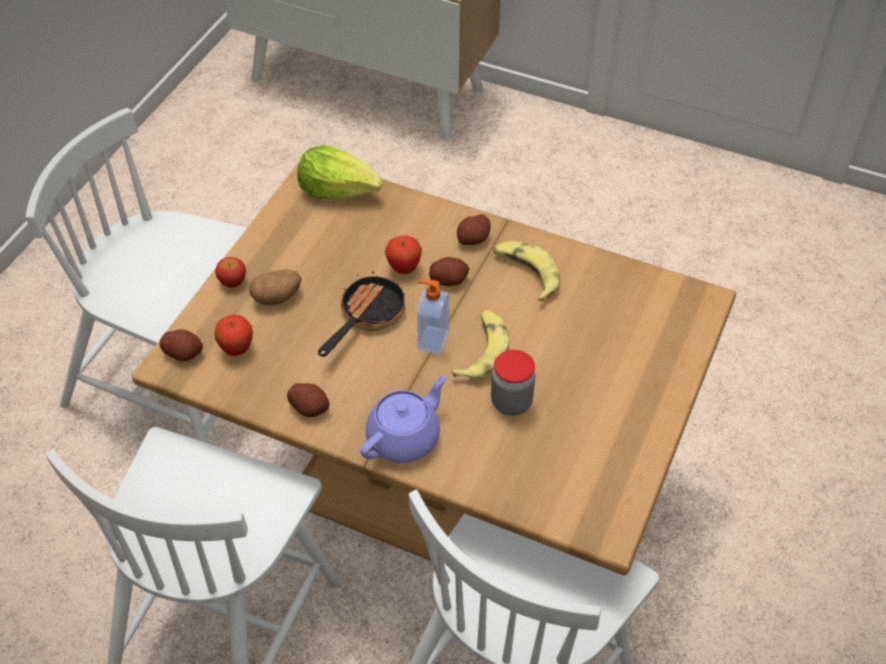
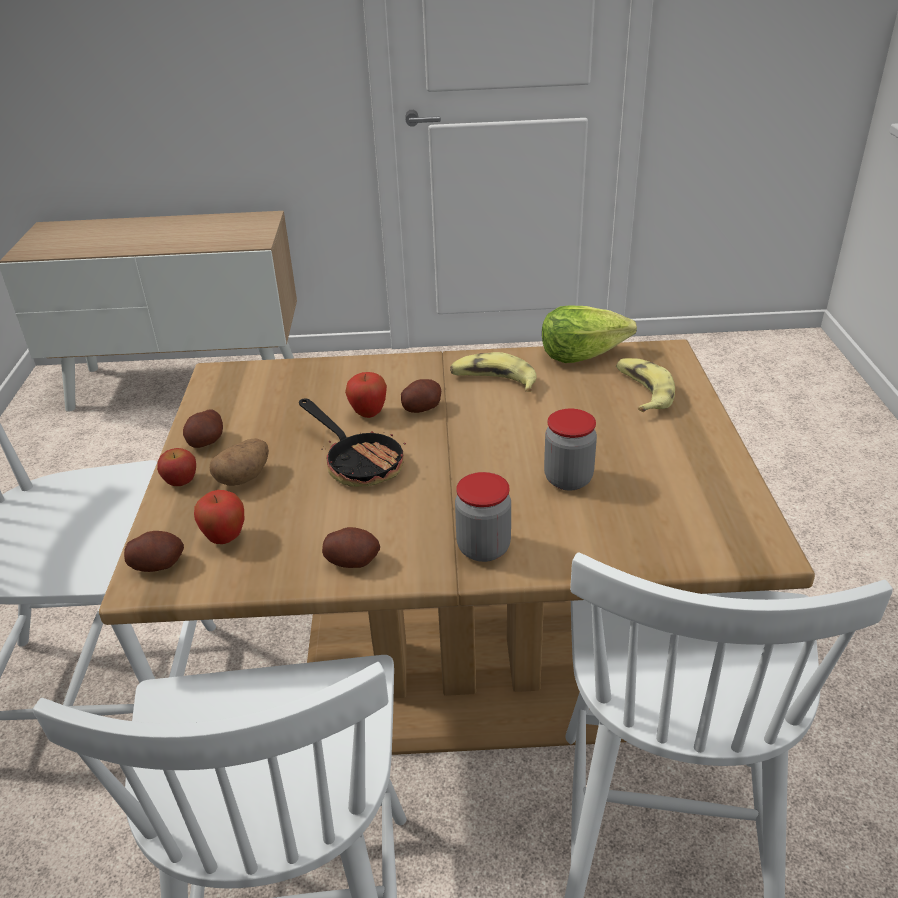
camera: 25 degrees left, 15 degrees down
lettuce [297,145,383,200] -> lettuce moved to [542,305,637,363]
frying pan [318,271,405,357] -> frying pan turned 135 degrees clockwise [299,398,406,487]
purple teapot [360,375,447,463] -> jar [455,472,511,562]
soap dispenser [417,279,449,355] -> none
banana [451,310,509,380] -> banana moved to [616,358,675,412]
potato [457,214,491,245] -> potato moved to [183,409,223,448]

